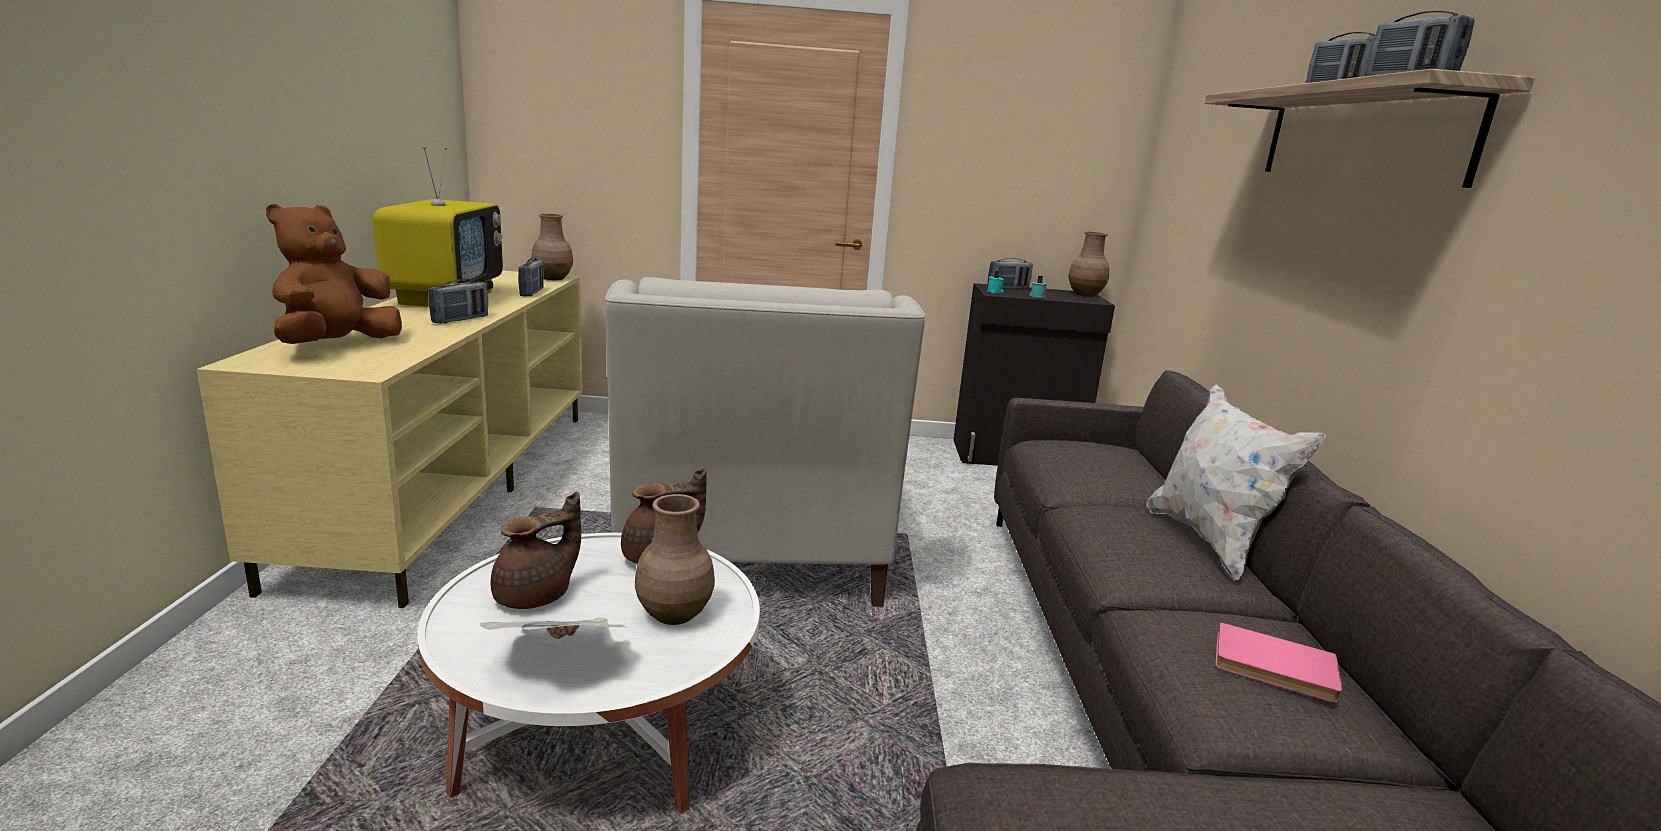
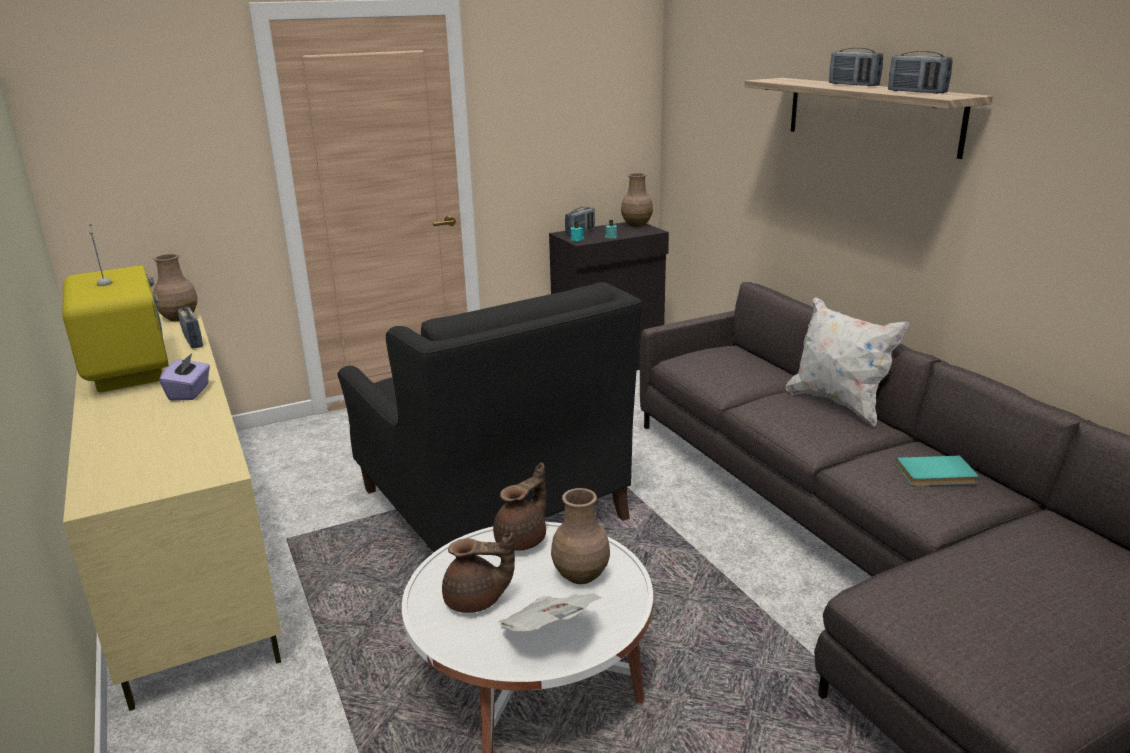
camera: 25 degrees left, 5 degrees up
brown plush toy [266,204,402,344] -> none
radio [429,279,488,324] -> purple tissue box [159,353,210,401]
brown teapot [490,491,581,609] -> brown teapot turned 75 degrees clockwise [442,532,515,613]
white armchair [605,277,925,607] -> black armchair [338,282,641,552]
pink book [1215,622,1343,703] -> turquoise book [895,456,978,486]

